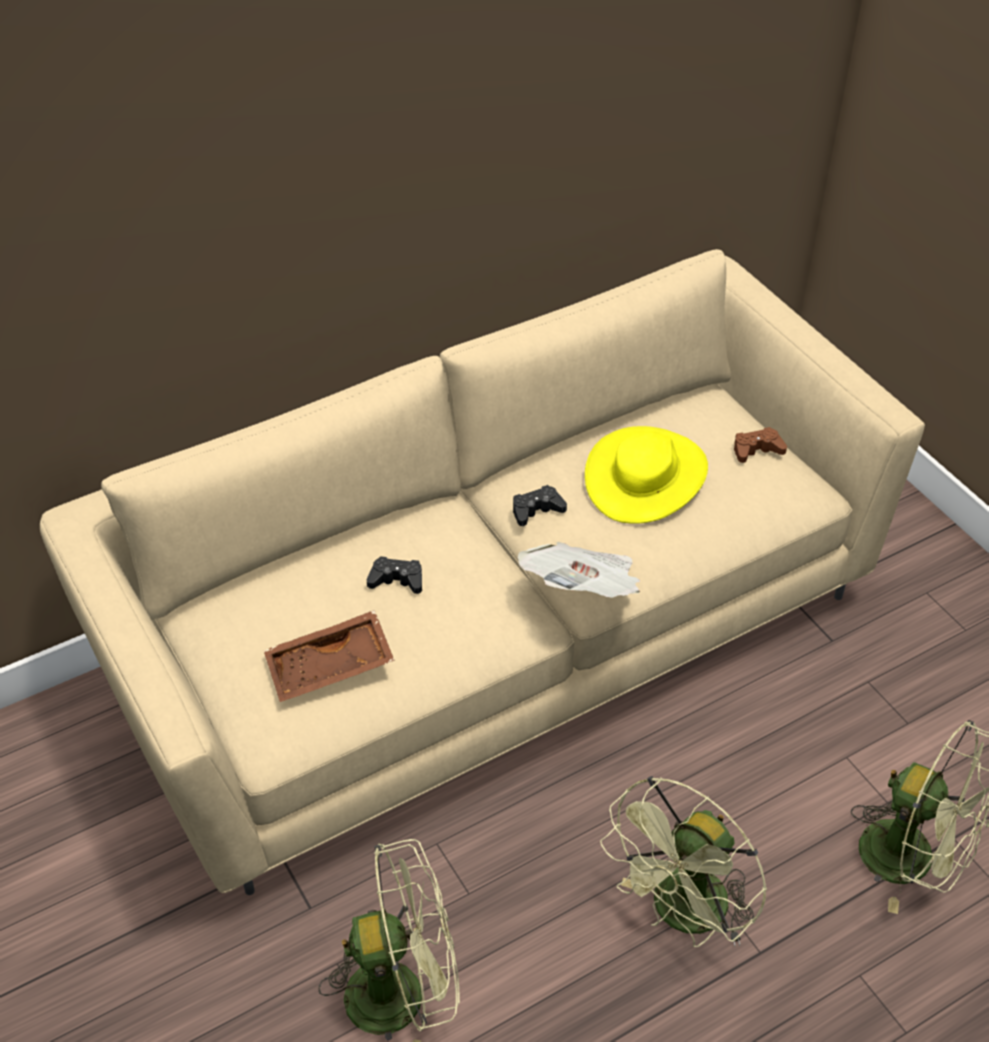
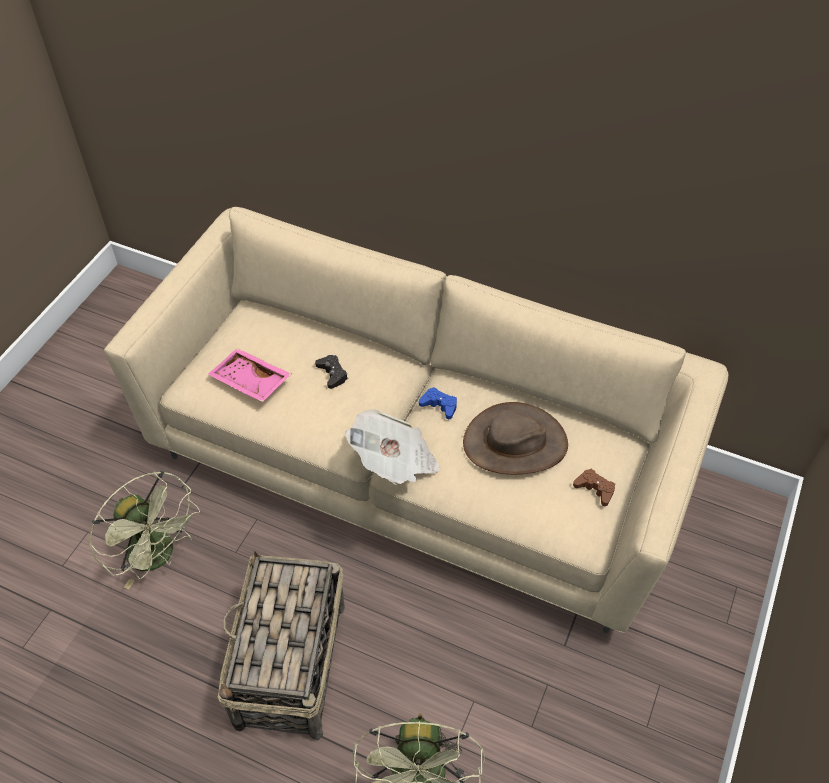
camera: 55 degrees right, 5 degrees up
brown tray [264,610,395,702] -> pink tray [208,348,291,402]
black game controller [513,485,567,526] -> blue game controller [419,387,457,419]
yellow hat [585,426,708,524] -> brown hat [463,402,568,474]
green fan [600,776,767,947] -> basket [217,552,345,740]

